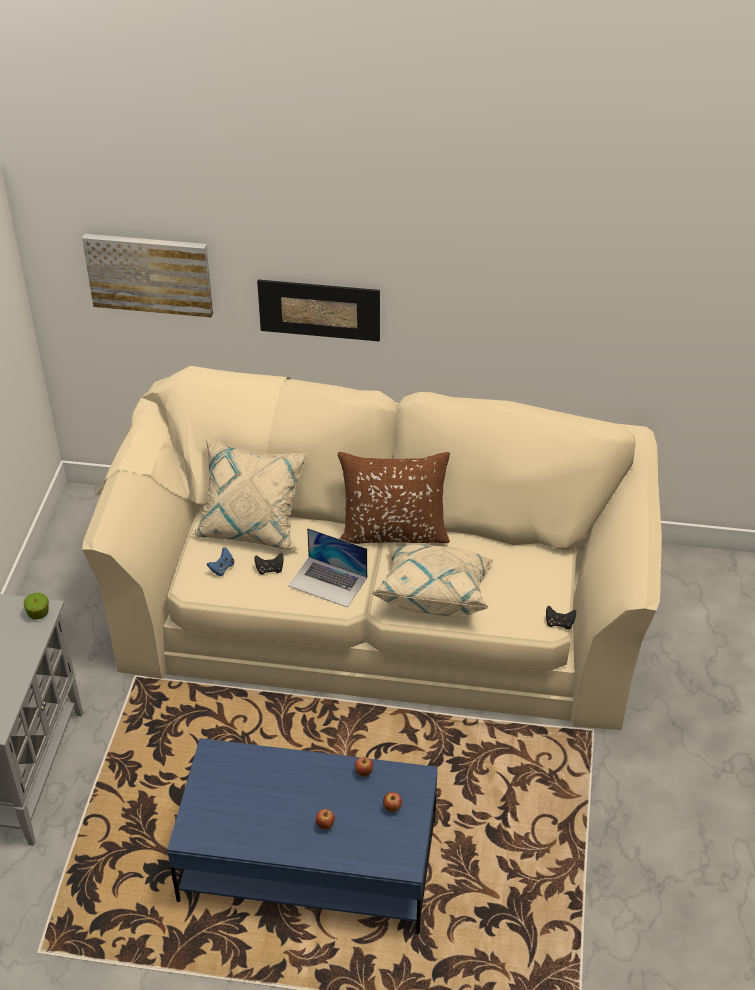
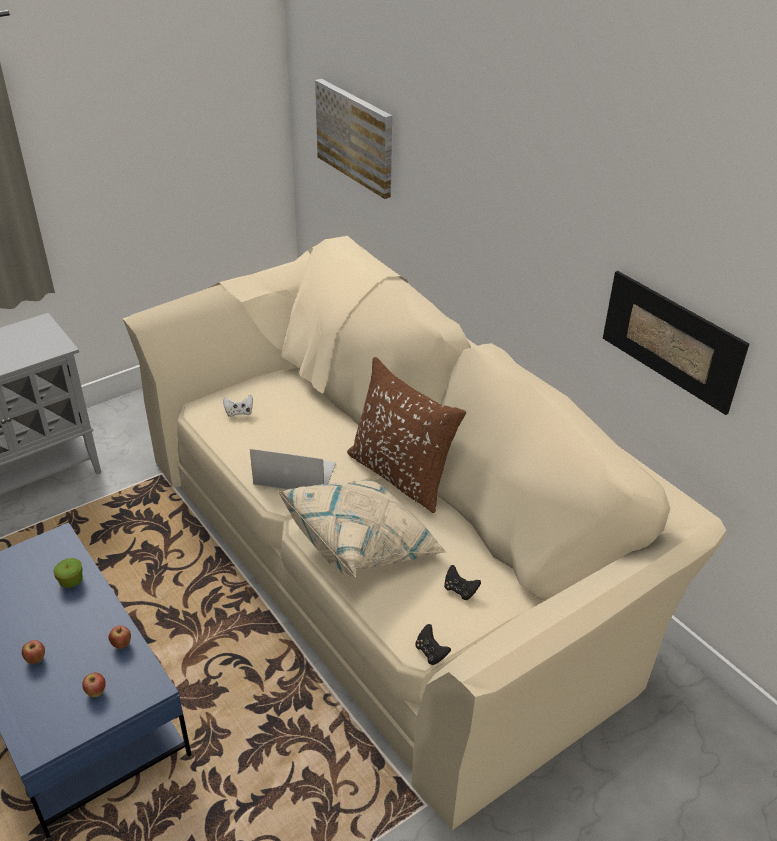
camera: 45 degrees right, 5 degrees down
apple [24,593,49,620] -> apple moved to [53,558,83,588]
beige pillow [190,438,309,550] -> none
blue game controller [207,547,234,576] -> white game controller [223,395,253,417]
black game controller [254,553,284,575] -> black game controller moved to [444,565,481,600]
picture [257,280,380,342] -> picture moved to [603,271,749,415]
laptop [289,528,367,607] -> laptop turned 120 degrees clockwise [250,449,336,490]

